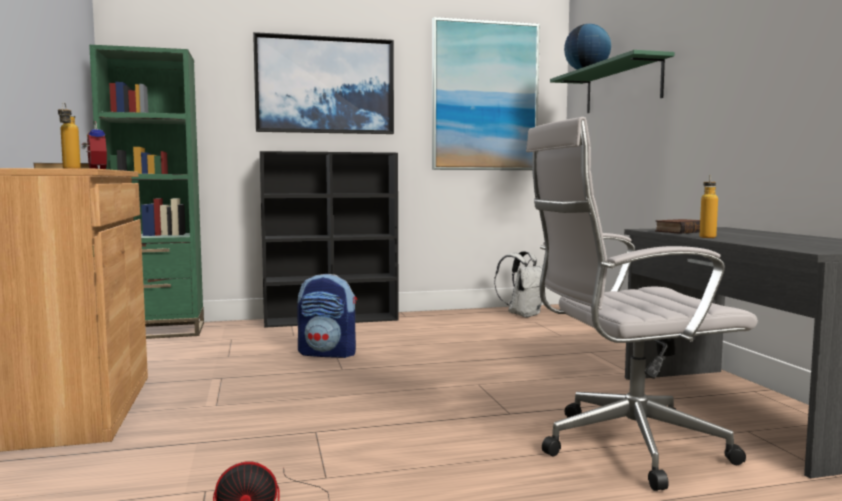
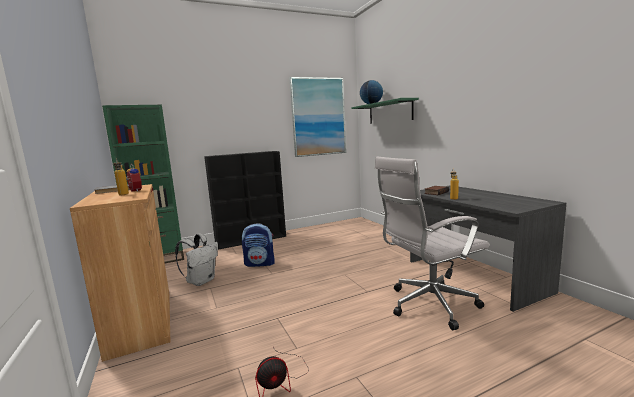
camera: 10 degrees left, 5 degrees up
picture [253,32,394,134] -> none
white backpack [494,251,543,318] -> white backpack moved to [175,234,218,286]

